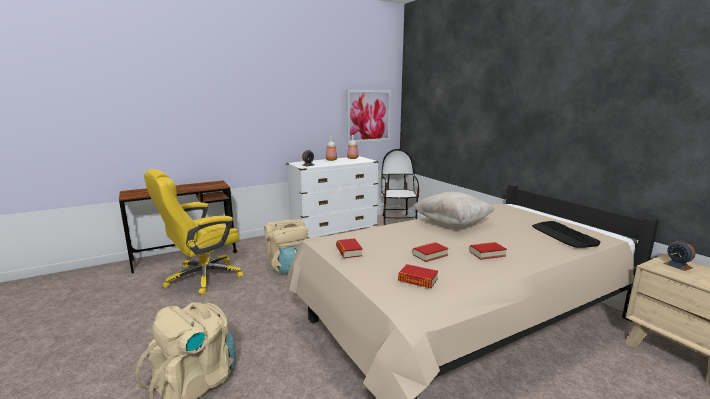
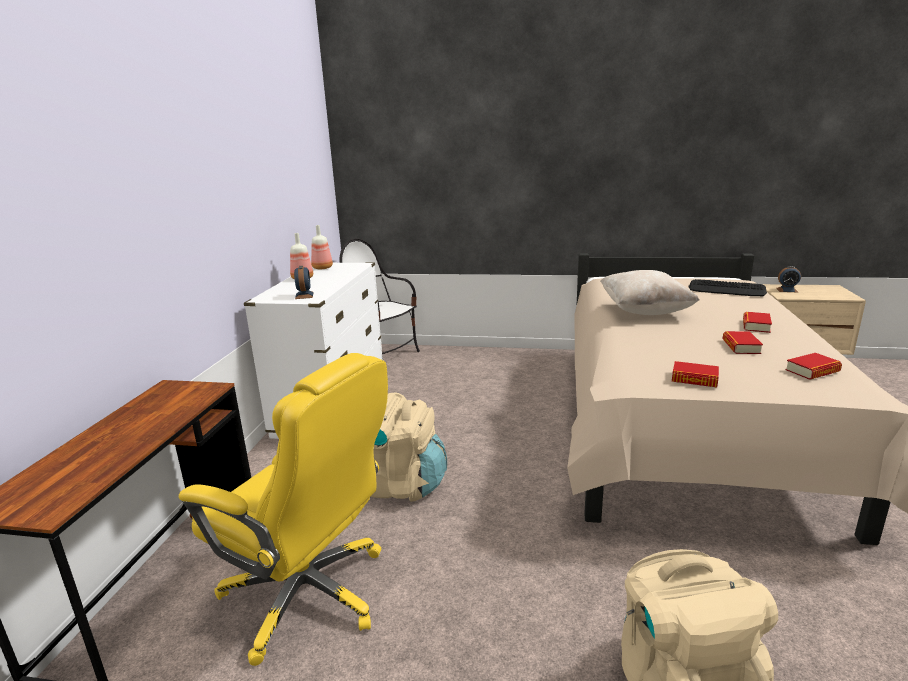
camera: 50 degrees left, 5 degrees up
yellow office chair [144,169,243,295] -> yellow office chair turned 60 degrees counterclockwise [179,353,388,666]
picture [347,90,391,143] -> none

